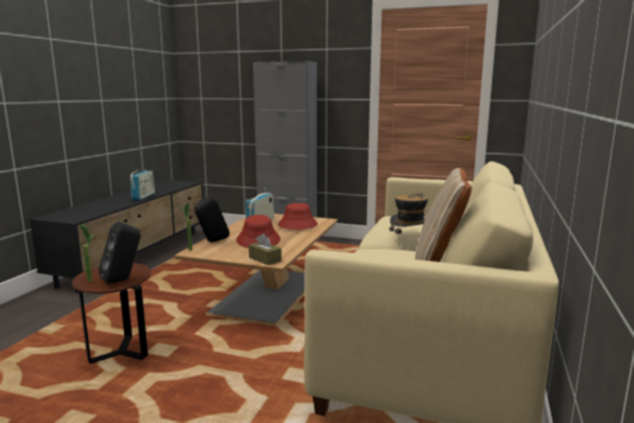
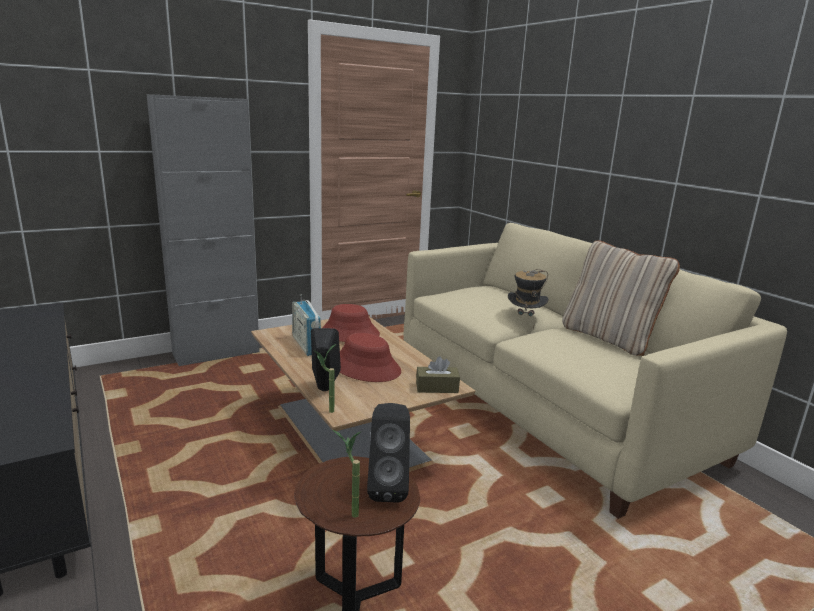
camera: 50 degrees left, 5 degrees up
radio [130,169,155,200] -> none

